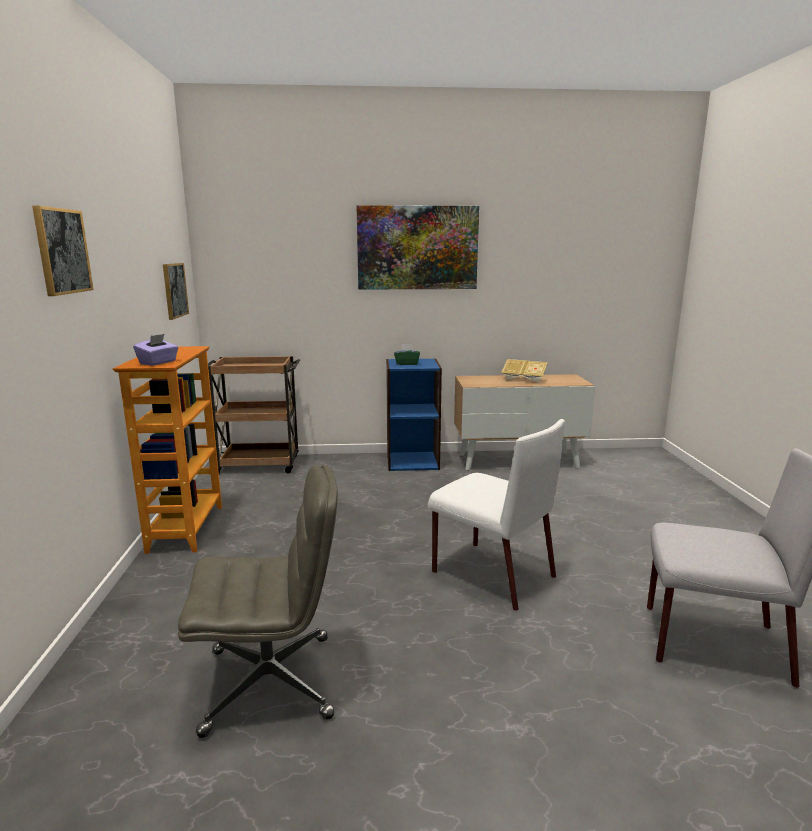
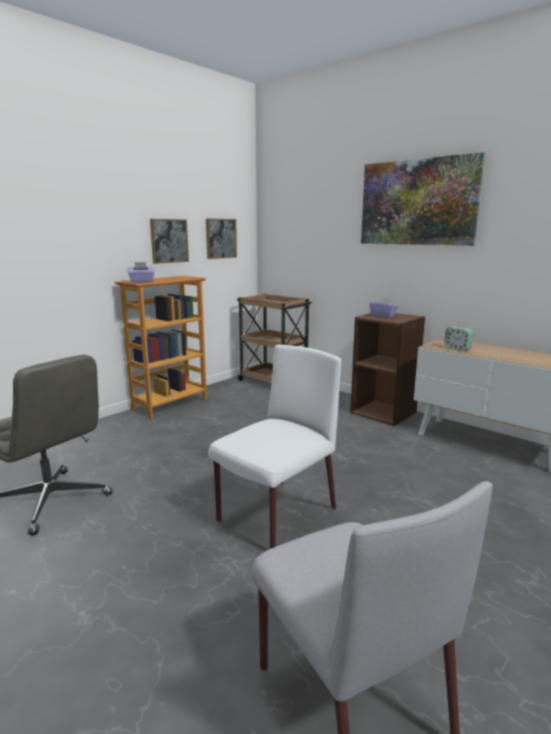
camera: 45 degrees right, 0 degrees up
picture [32,206,94,296] -> picture moved to [150,219,189,264]
blue bookcase [386,358,442,471] -> brown bookcase [350,313,425,426]
green tissue box [394,344,420,365] -> purple tissue box [369,297,398,318]
white chair [428,419,565,611] -> white chair turned 135 degrees counterclockwise [208,345,341,549]
book [501,359,548,383] -> none
none -> alarm clock [444,327,473,351]

